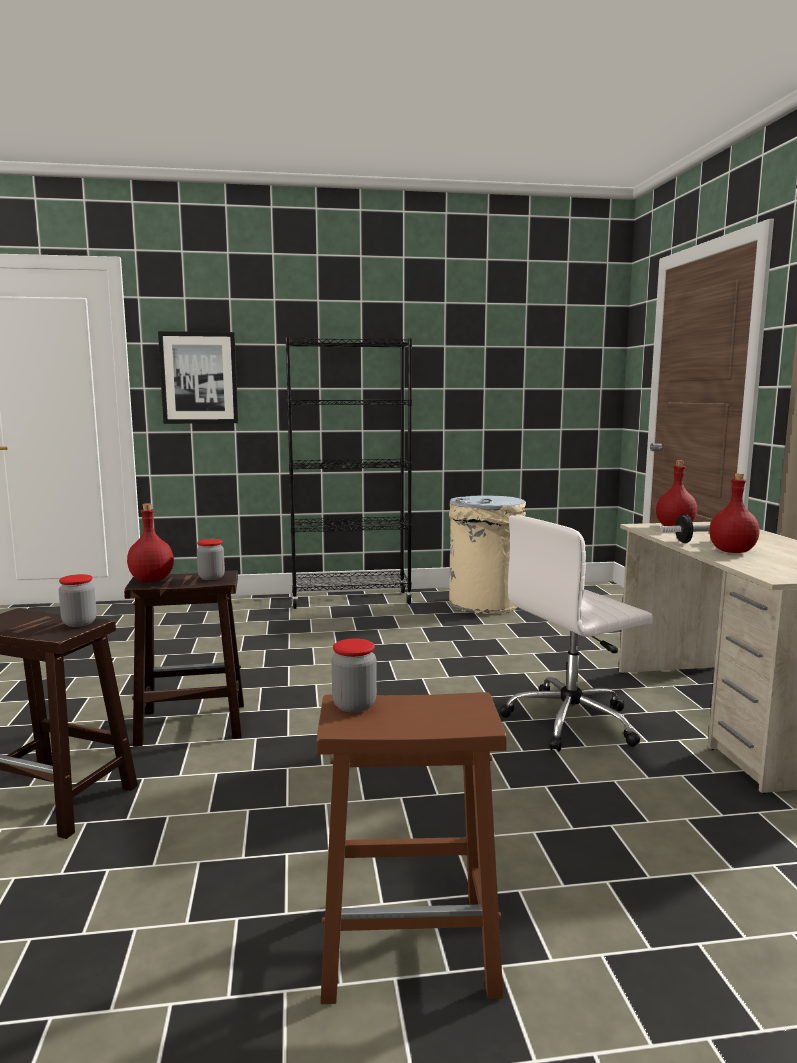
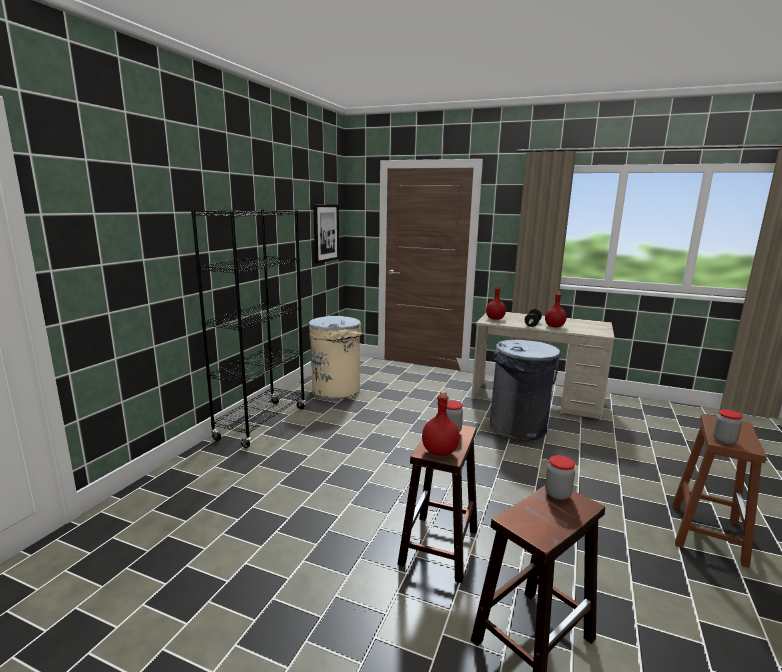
camera: 60 degrees left, 5 degrees up
picture [158,331,238,424] -> picture moved to [313,204,339,263]
white office chair [499,515,654,752] -> grey trash can [490,340,560,441]

